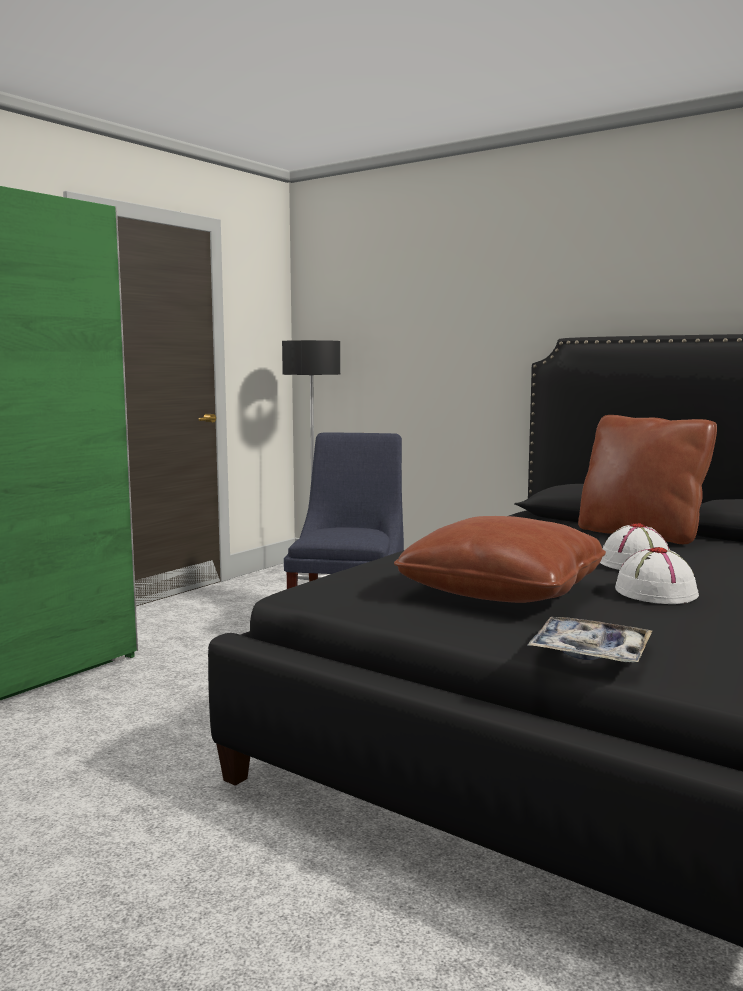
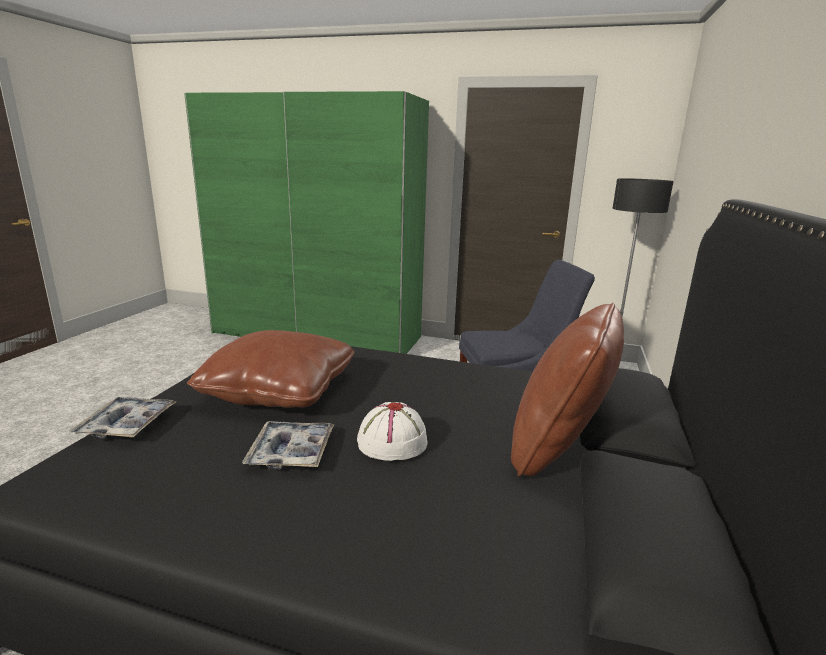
camera: 70 degrees right, 10 degrees up
white hat [615,547,699,604] -> tray [242,421,334,469]

